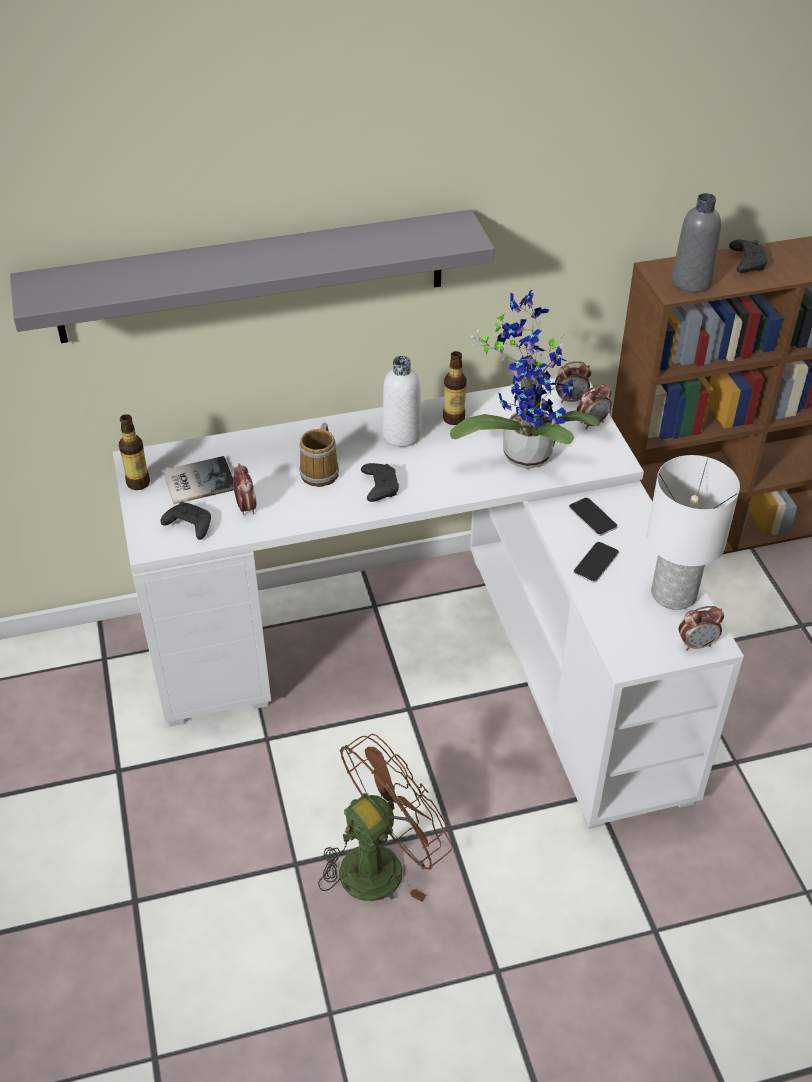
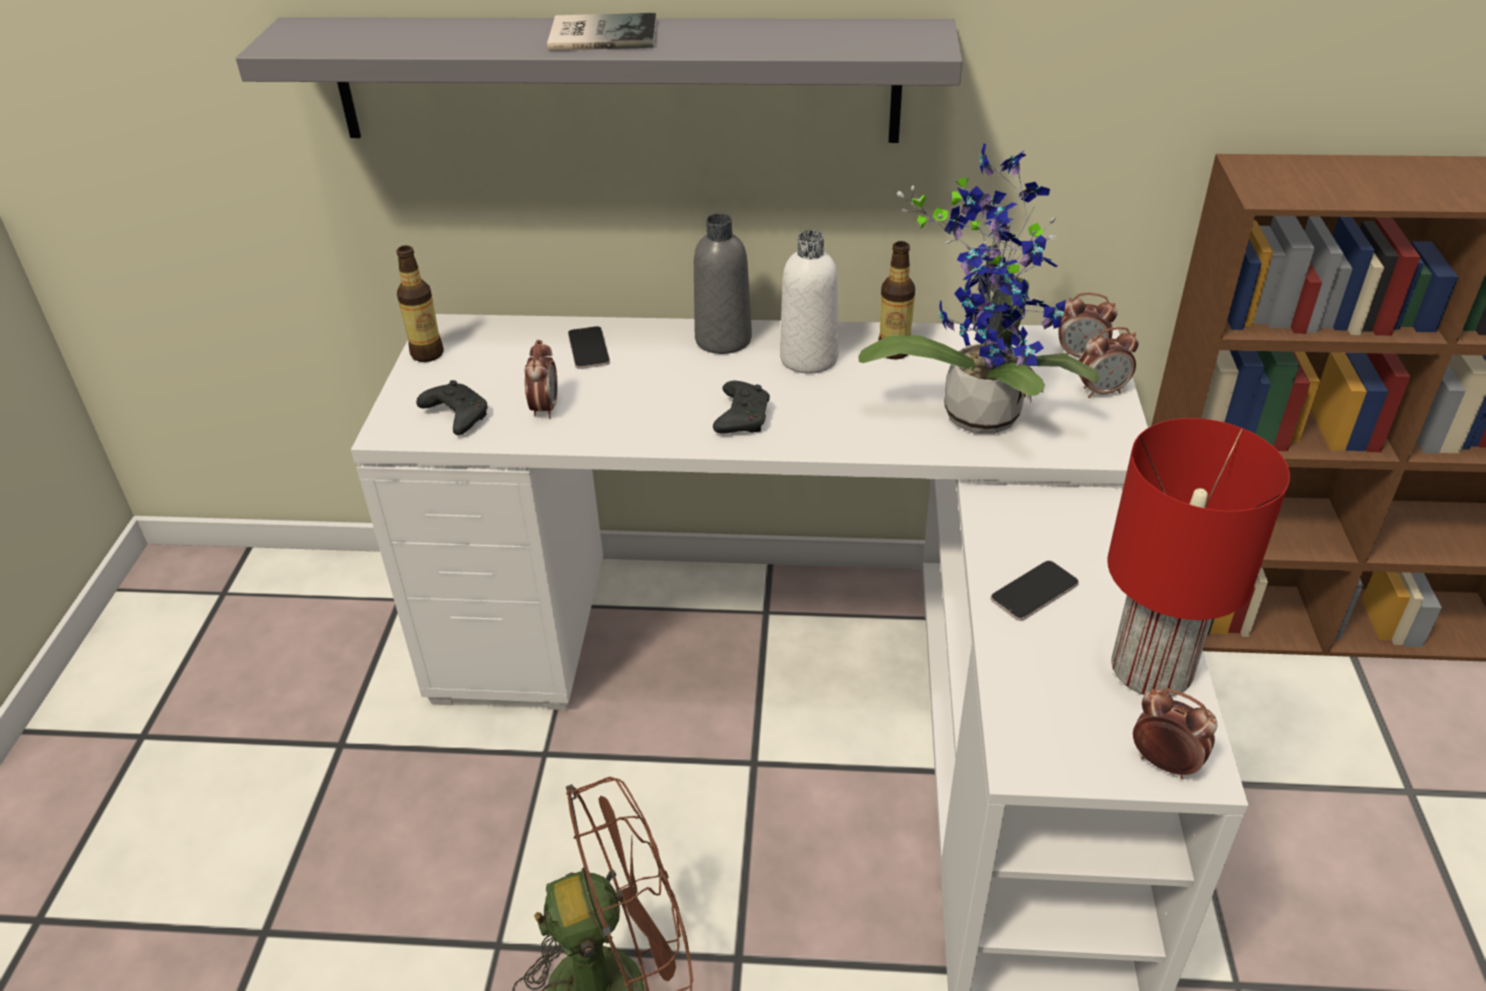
camera: 20 degrees right, 5 degrees down
book [163,456,234,504] -> book moved to [547,13,657,51]
mug [299,423,339,487] -> none
phone [569,497,617,536] -> phone moved to [568,326,610,369]
white table lamp [647,455,740,610] -> red table lamp [1107,418,1290,696]
grey bottle [672,193,721,292] -> grey bottle moved to [694,214,752,354]
alarm clock [679,606,724,651] -> alarm clock turned 150 degrees counterclockwise [1133,689,1217,779]
black game controller [729,240,768,273] -> none

